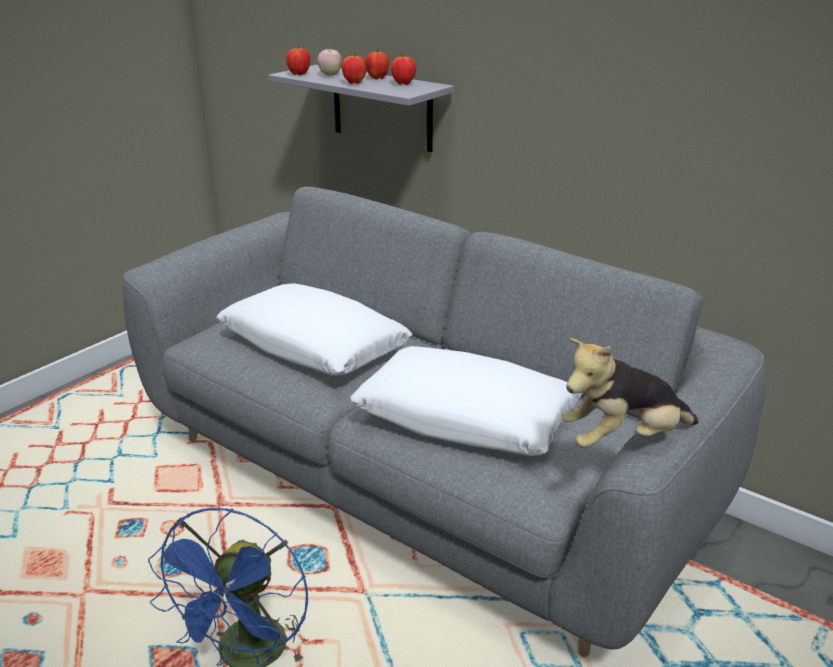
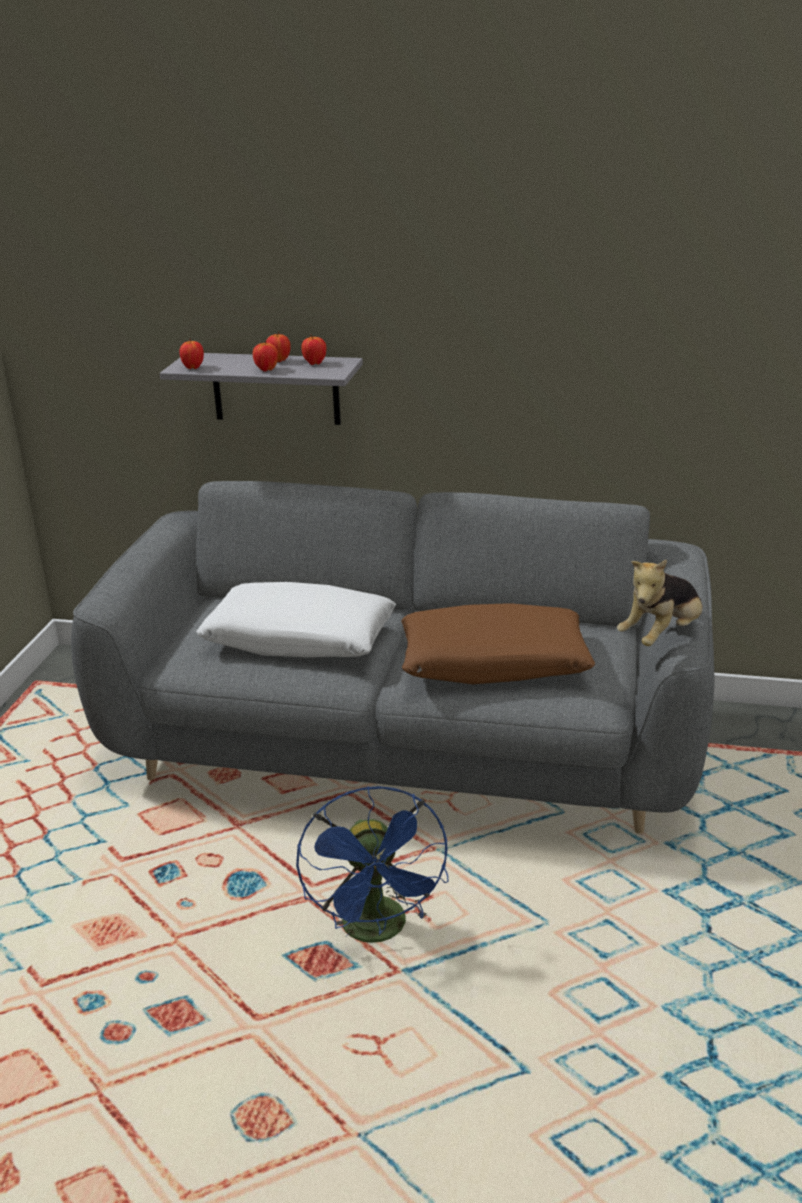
camera: 25 degrees left, 0 degrees up
apple [317,46,342,76] -> none
white pillow [350,346,582,456] -> brown pillow [402,603,595,684]

